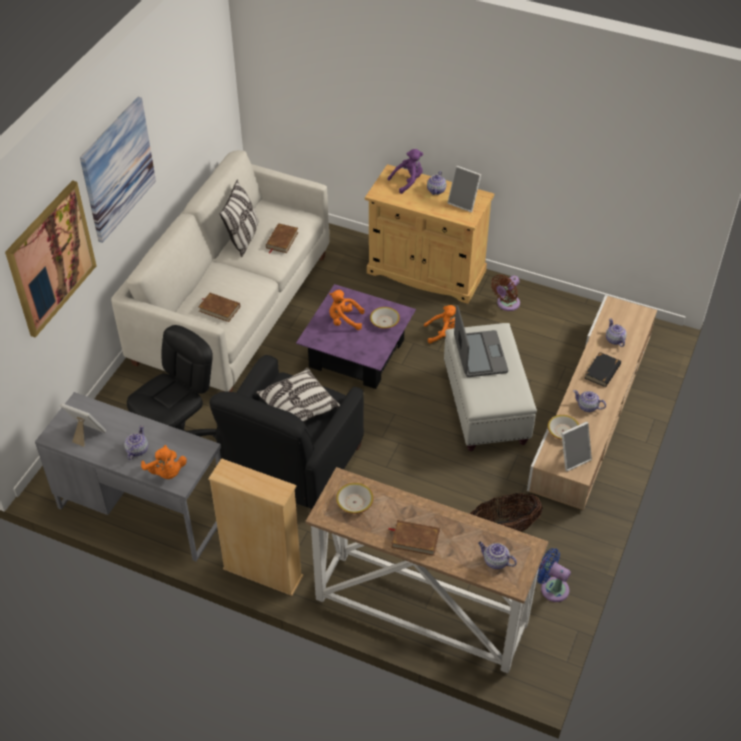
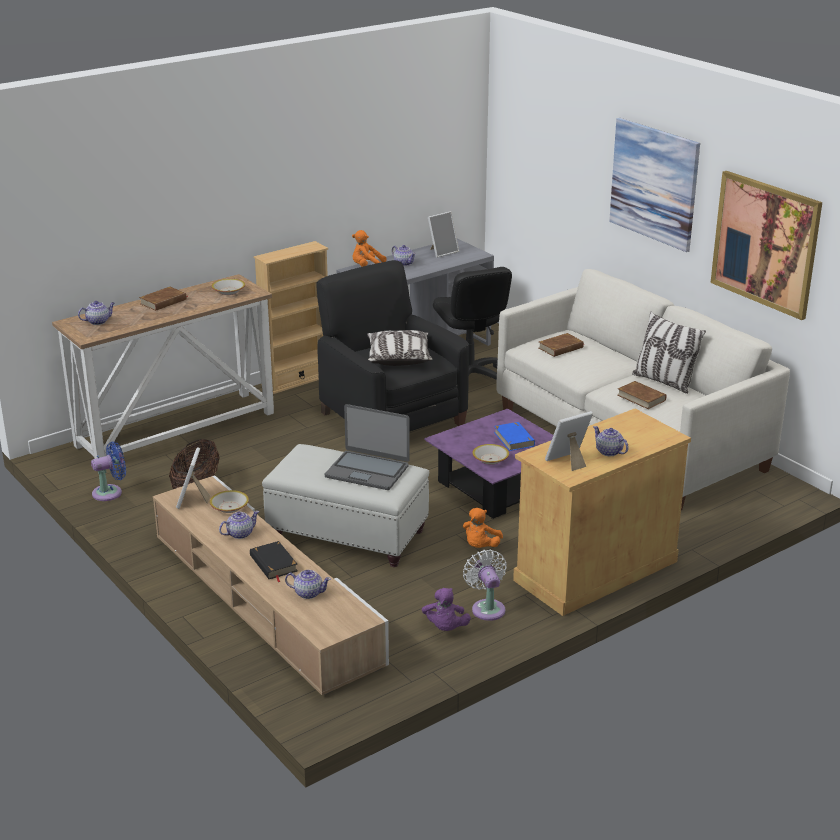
camera: 120 degrees right, 20 degrees down
picture [5,180,97,338] -> picture moved to [711,171,822,320]
orange plush toy [329,290,365,330] -> blue book [494,422,535,451]
purple plush toy [388,149,423,194] -> purple plush toy moved to [422,588,471,631]
brown fan [491,274,520,311] -> white fan [463,550,507,621]

